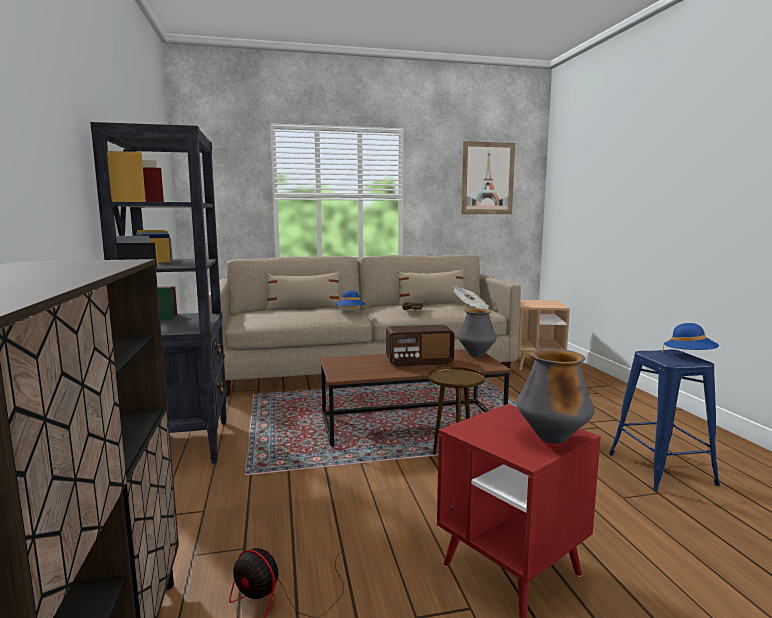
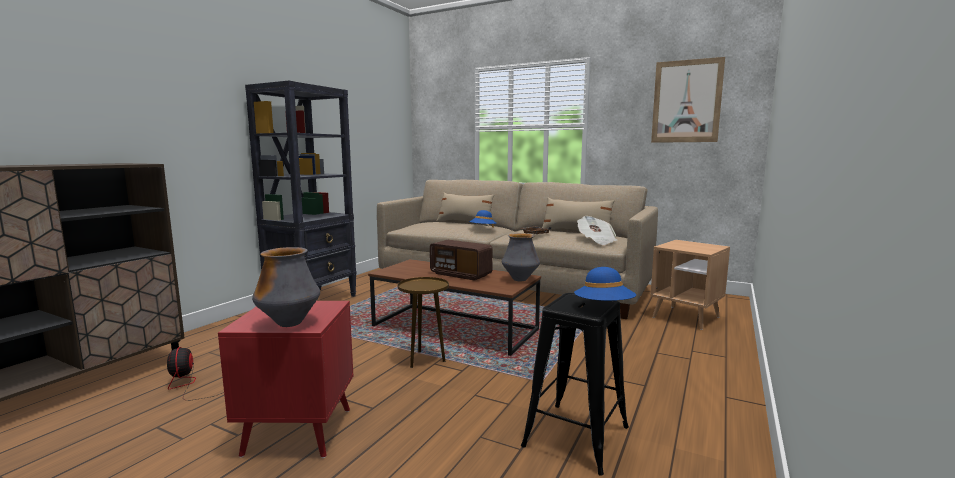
camera: 40 degrees right, 0 degrees up
blue stool [609,350,720,491] -> black stool [521,293,629,476]

